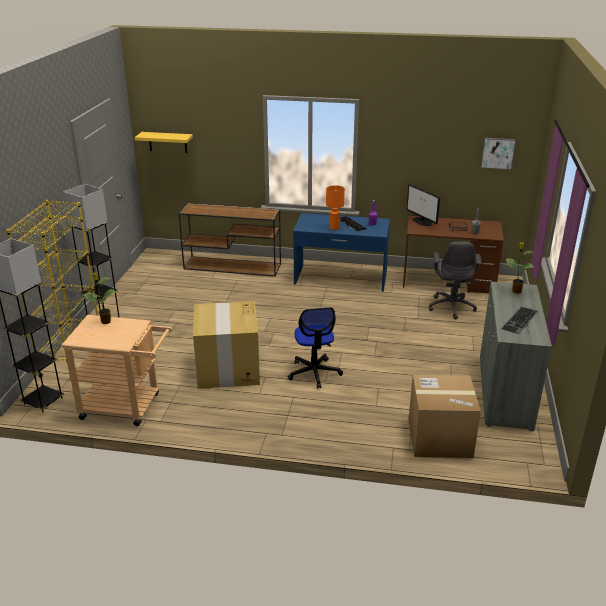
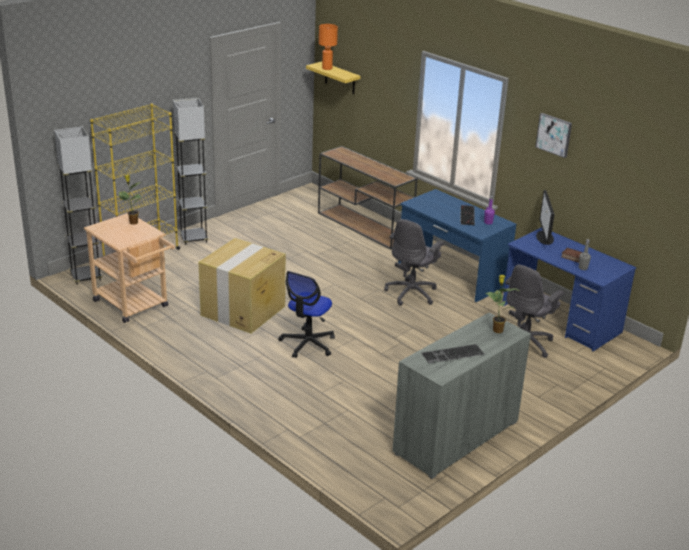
camera: 35 degrees right, 0 degrees up
orange table lamp [326,185,345,230] -> orange table lamp moved to [319,24,338,70]
brown desk [403,216,504,293] -> blue desk [502,227,636,352]
cardboard box [409,374,481,458] -> none
picture [481,138,516,170] -> picture moved to [535,113,572,158]
none -> grey office chair [384,219,444,306]

